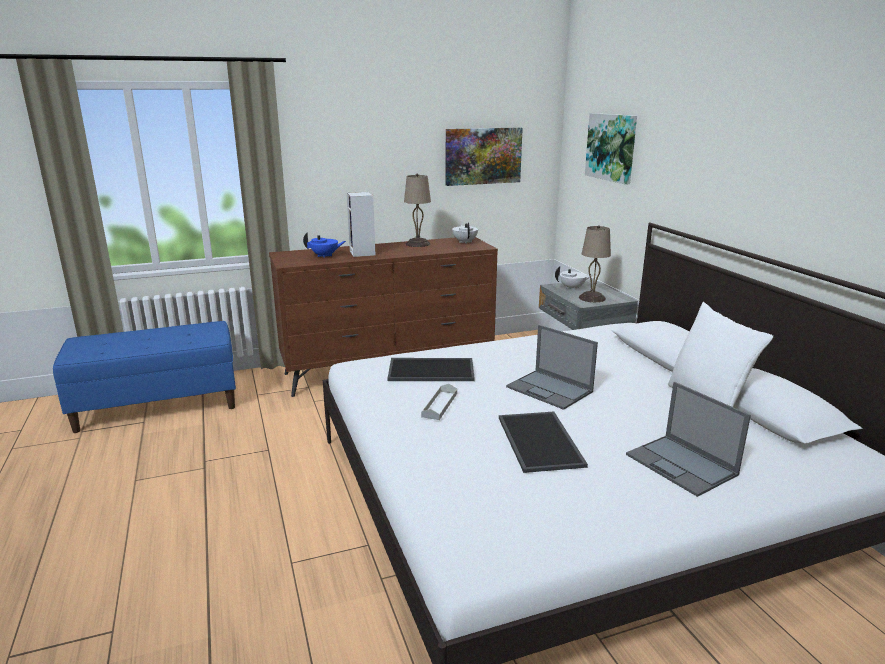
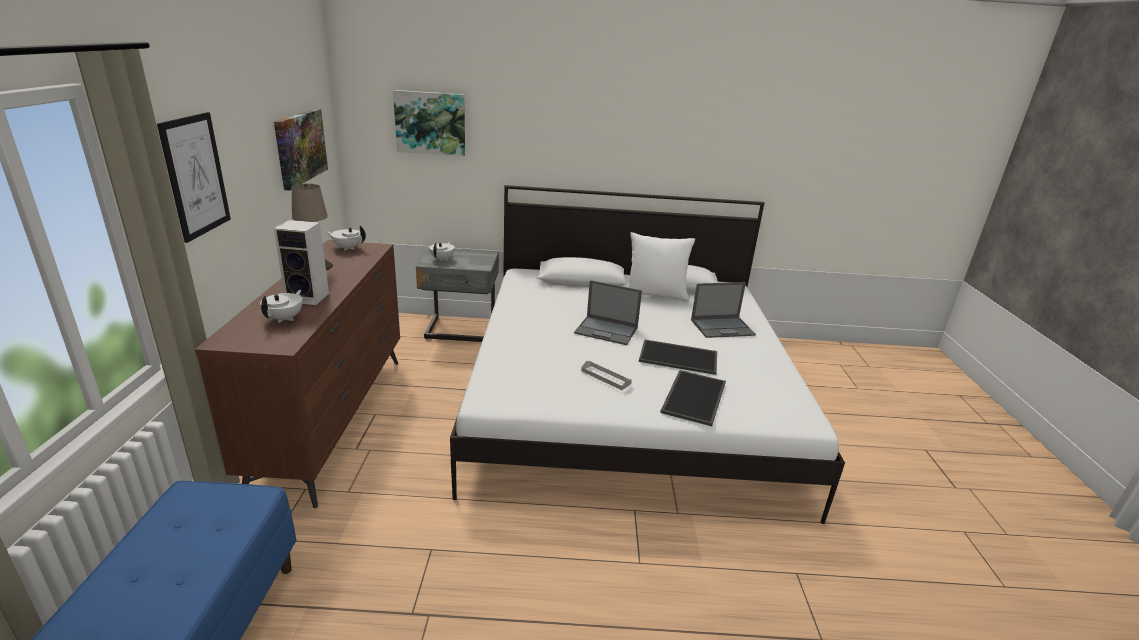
camera: 70 degrees left, 5 degrees up
blue teapot [303,232,346,257] -> white teapot [260,290,303,323]
tray [388,358,475,381] -> tray moved to [660,370,726,426]
laptop [506,325,598,410] -> laptop turned 45 degrees clockwise [574,280,642,345]
beige table lamp [579,225,611,302] -> none
none -> picture [157,112,231,243]

